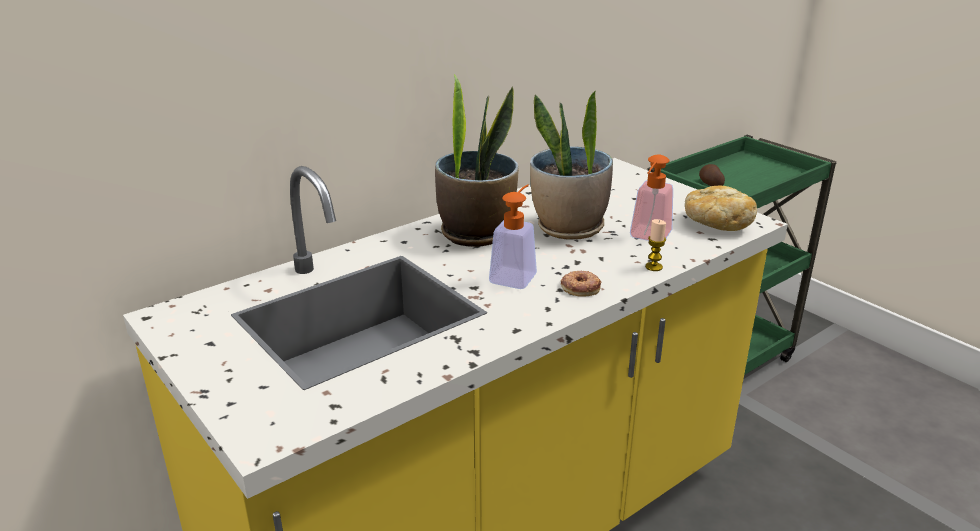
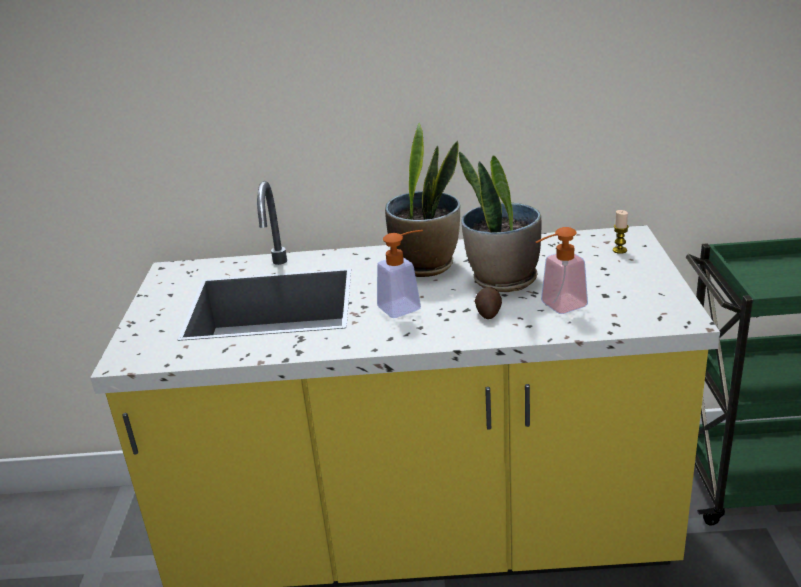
camera: 40 degrees right, 0 degrees up
donut [561,271,601,297] -> none
candle [645,219,666,271] -> candle moved to [613,210,629,254]
bread [685,186,757,231] -> none
potato [699,164,725,186] -> potato moved to [475,287,502,319]

